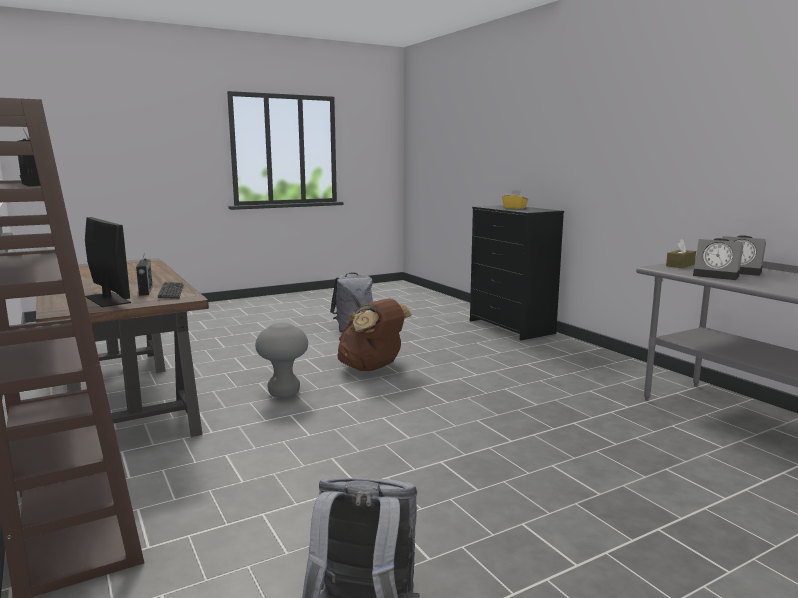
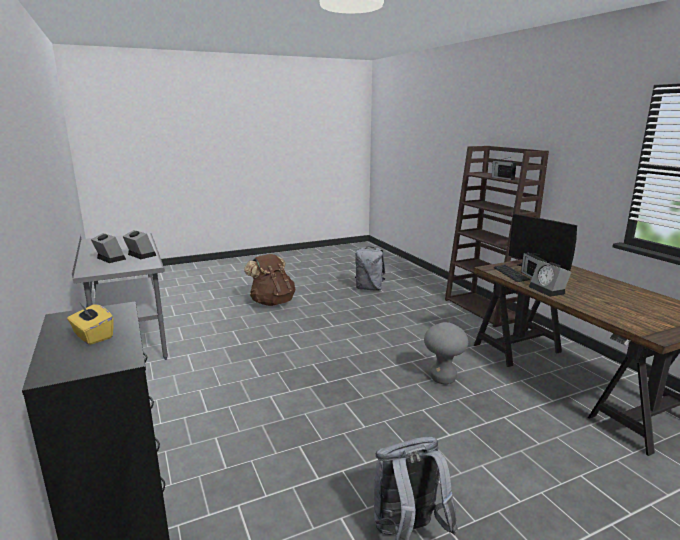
camera: 175 degrees left, 5 degrees up
brown backpack [337,298,412,371] -> brown backpack moved to [244,254,295,306]
brown tissue box [666,239,696,268] -> none
none -> alarm clock [529,260,571,297]

